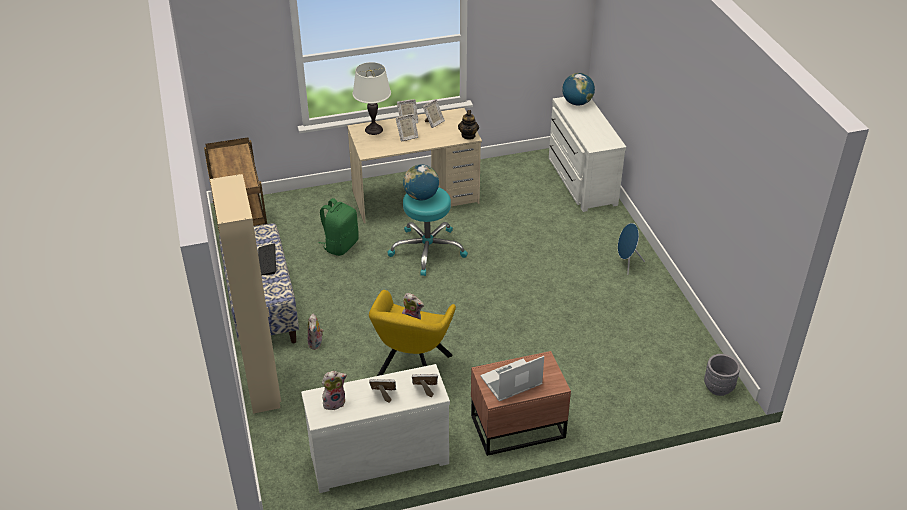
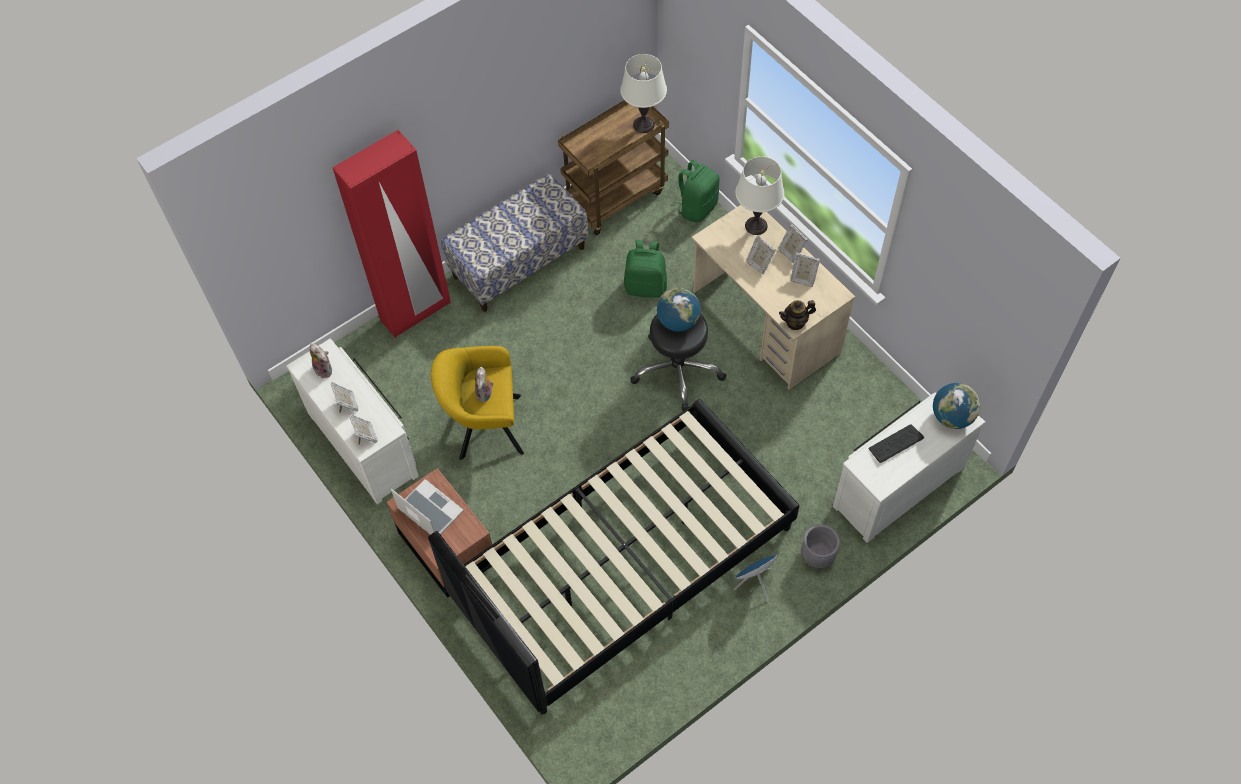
camera: 70 degrees right, 20 degrees up
beige wardrobe [210,174,281,414] -> red wardrobe [332,130,451,338]
keyboard [258,243,276,275] -> keyboard moved to [869,424,924,463]
plush toy [307,314,324,350] -> none
turquoise stool [388,187,468,276] -> black stool [630,314,726,411]
grey planter [704,354,740,396] -> grey planter moved to [801,525,840,568]
none -> black bed [428,399,800,715]
none -> white table lamp [620,54,667,133]
none -> green backpack [673,159,720,222]

